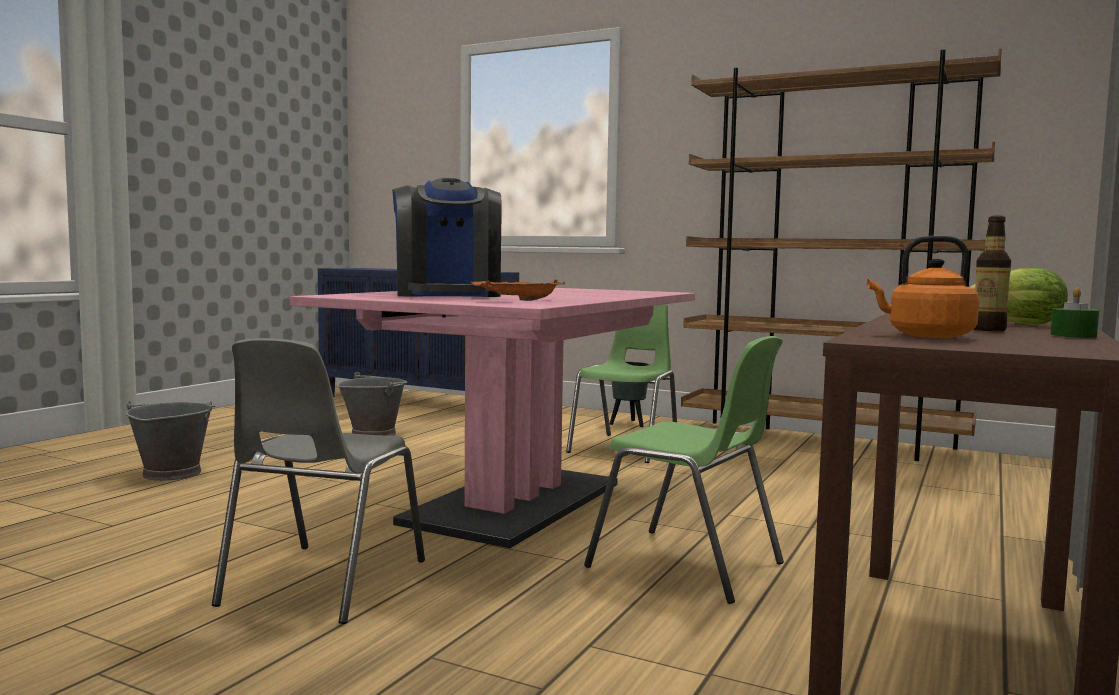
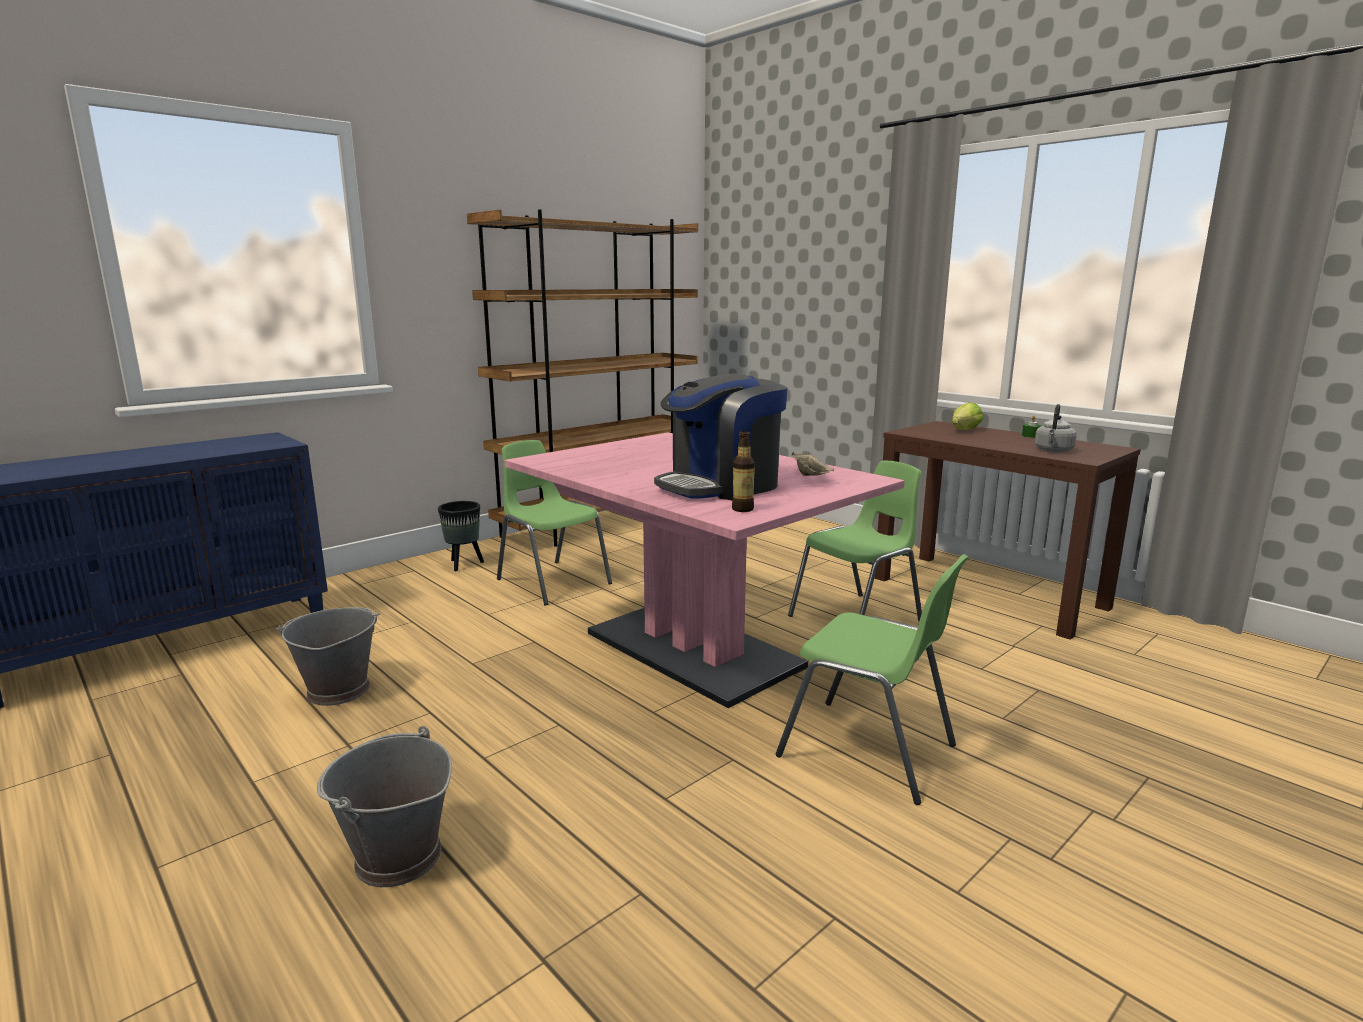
camera: 70 degrees left, 10 degrees up
grey chair [212,338,425,624] -> green chair [776,554,969,805]
coffee machine [392,178,502,297] -> coffee machine turned 135 degrees clockwise [654,374,788,500]
orange tray [471,280,565,301] -> beige tray [792,452,834,476]
orange kettle [867,236,979,338] -> grey kettle [1035,404,1077,452]
bottle [973,216,1011,331] -> bottle moved to [732,431,755,512]

